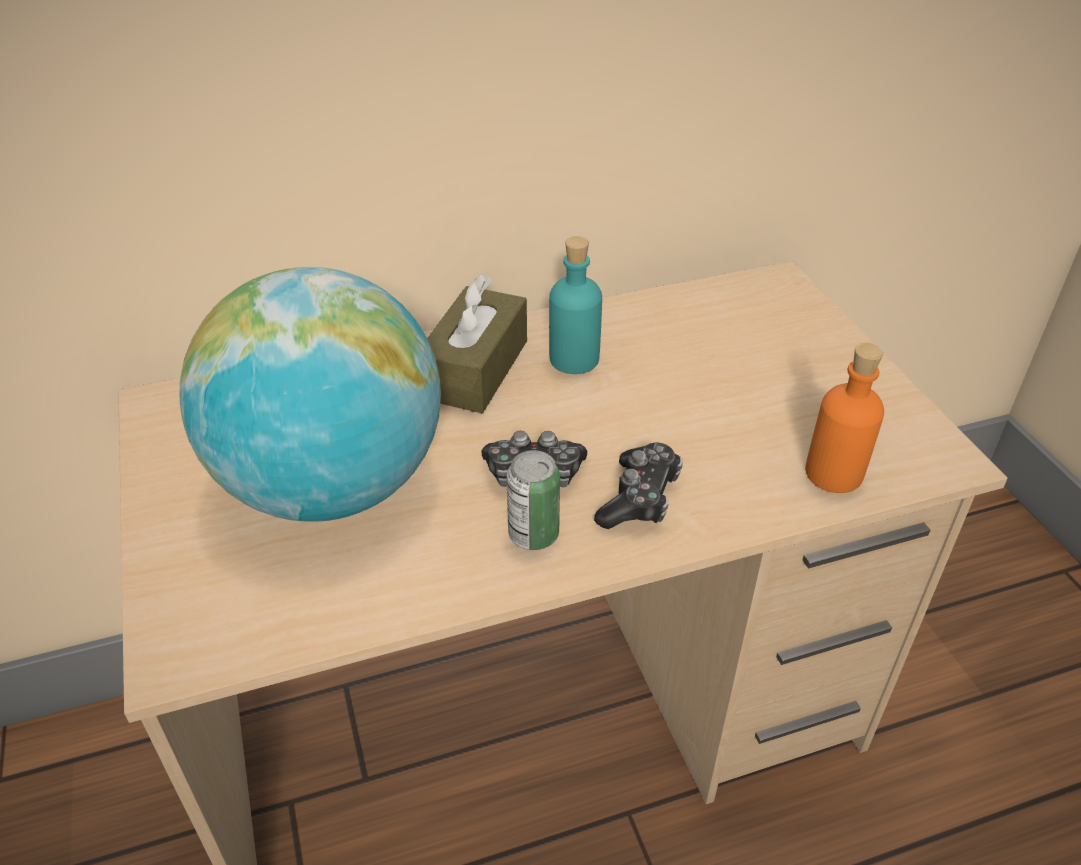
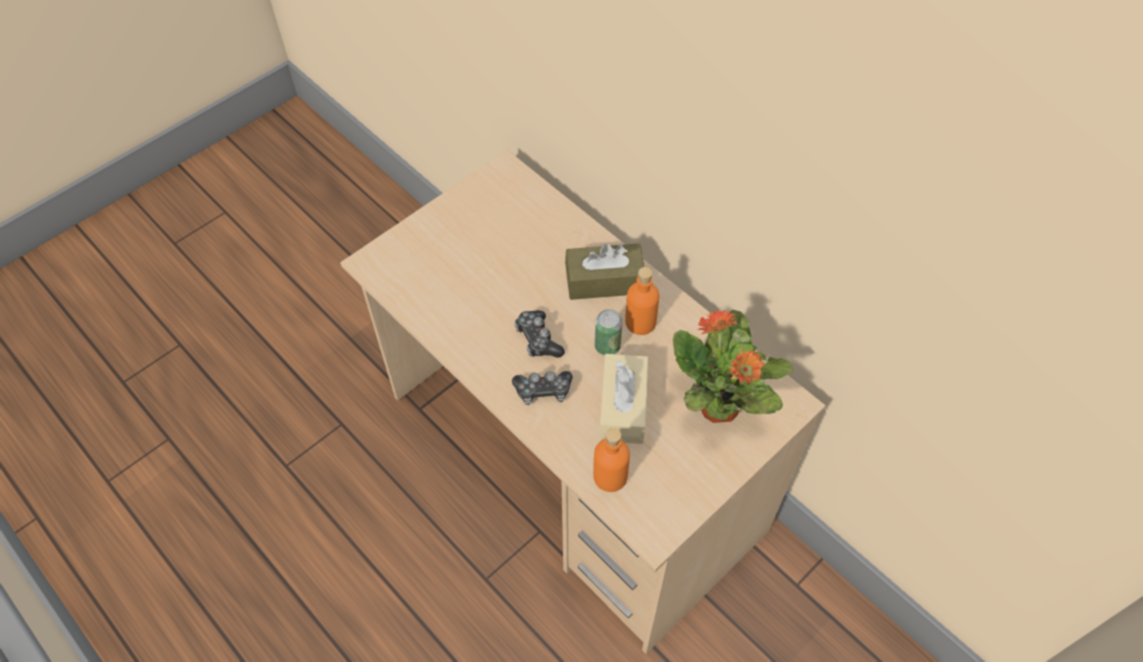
camera: 65 degrees right, 15 degrees up
globe [180,267,441,522] -> none
can [506,450,560,550] -> can moved to [595,309,622,355]
turquoise bottle [549,236,602,374] -> orange bottle [625,267,659,335]
none -> beige tissue box [599,354,648,444]
none -> potted plant [673,310,793,423]

